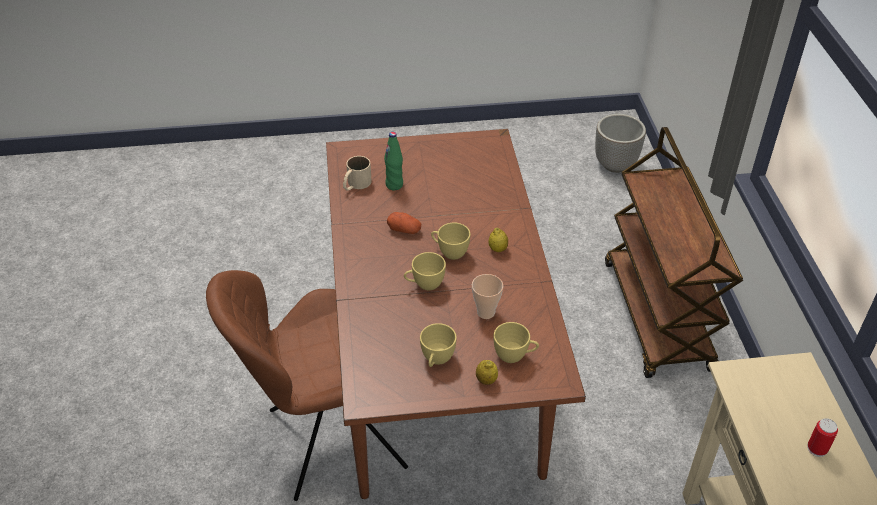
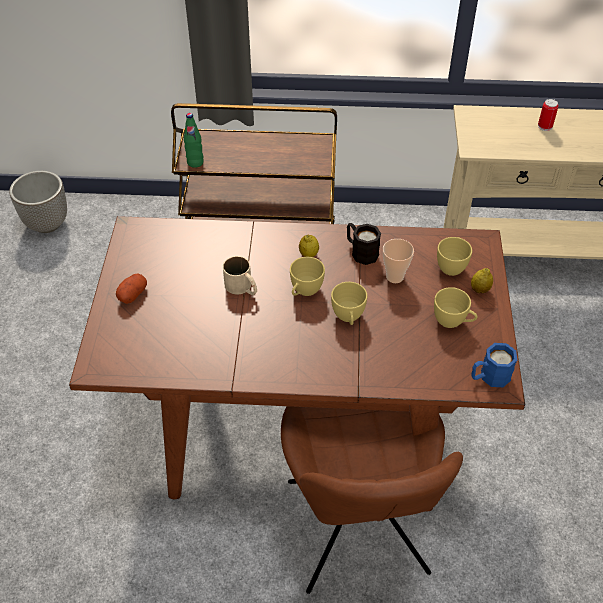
camera: 80 degrees left, 5 degrees up
beige mug [343,156,372,191] -> beige mug moved to [223,256,257,295]
green bottle [384,132,403,190] -> green bottle moved to [184,113,204,168]
potato [387,212,421,234] -> potato moved to [116,273,147,304]
none -> black mug [347,223,381,265]
none -> blue mug [471,343,517,387]

